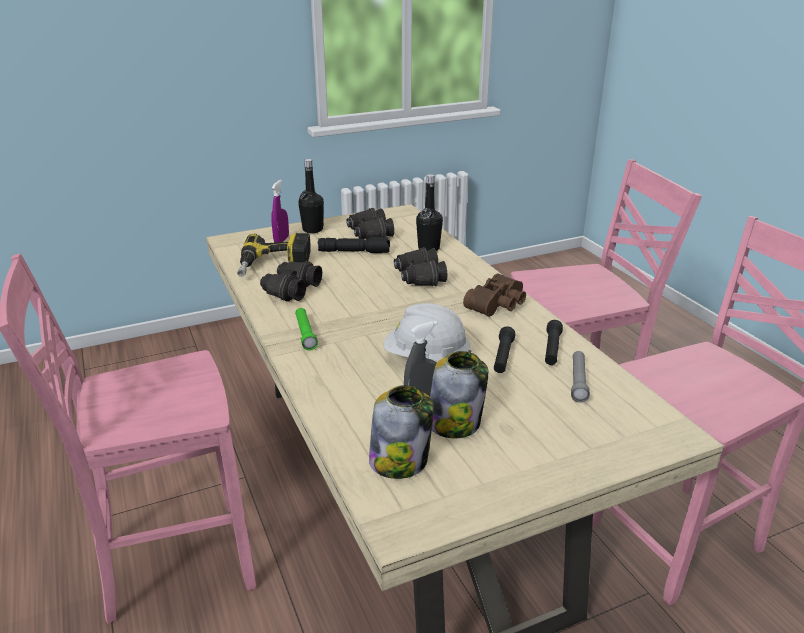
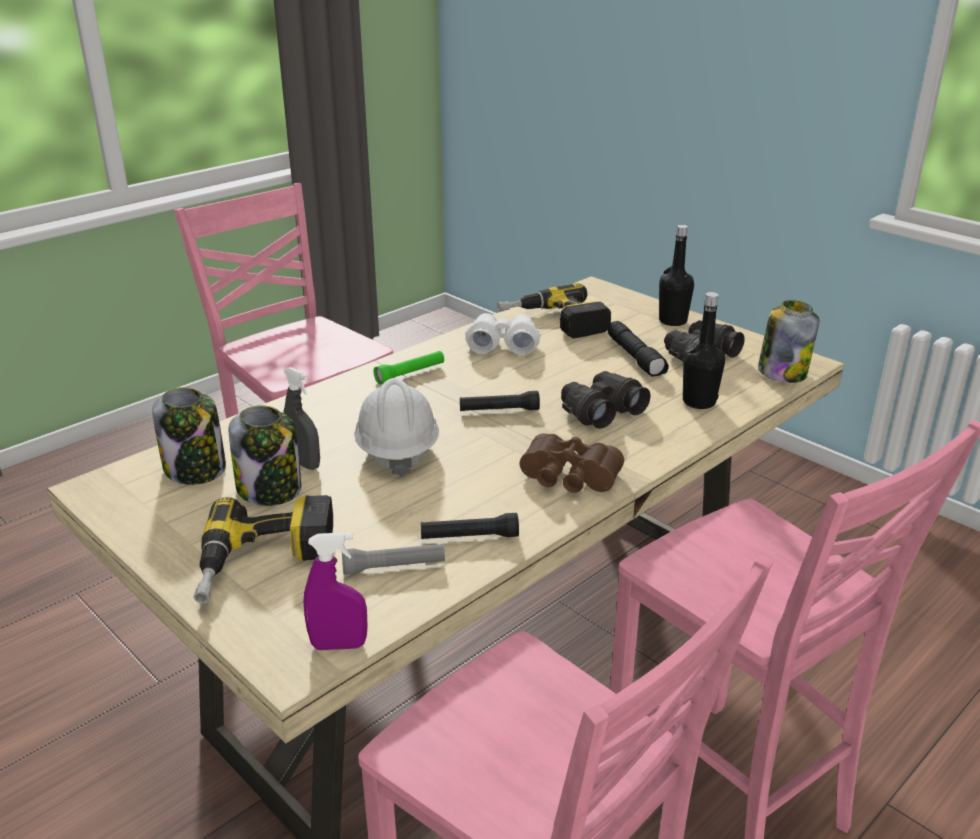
camera: 70 degrees right, 0 degrees up
black binoculars [260,262,322,302] -> white binoculars [465,313,541,355]
purple spray bottle [272,180,289,243] -> purple spray bottle moved to [304,532,368,650]
black flashlight [494,326,515,373] -> black flashlight moved to [460,391,540,411]
none -> power drill [194,495,333,604]
none -> jar [758,300,819,383]

